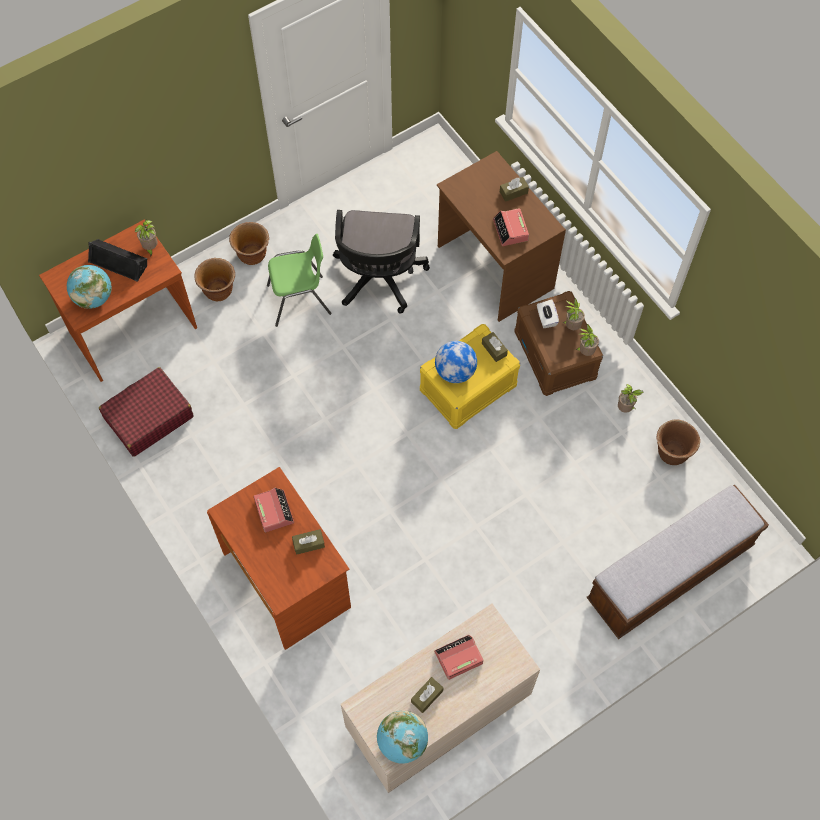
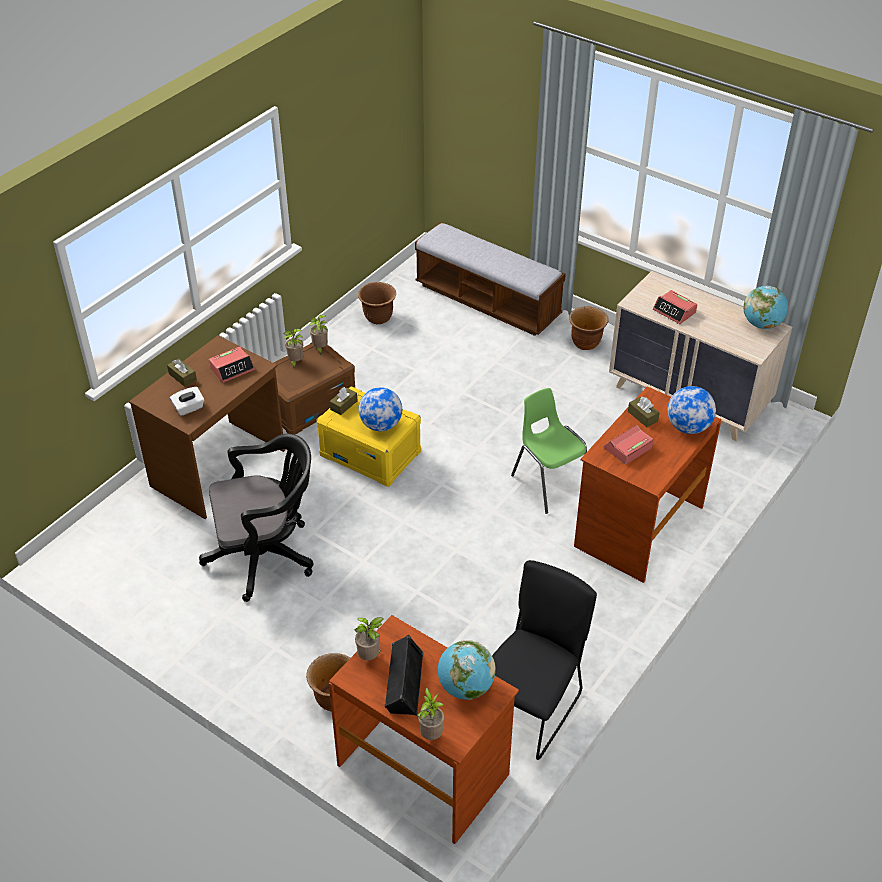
camera: 110 degrees left, 20 degrees down
red suitcase [99,367,193,457] -> black chair [492,560,597,760]
brown planter [229,222,269,265] -> brown planter moved to [569,306,608,350]
green chair [267,234,331,327] -> green chair moved to [511,388,587,514]
brown tissue box [411,677,443,713] -> none
white tissue box [537,299,559,328] -> white tissue box moved to [170,387,204,416]
potted plant [618,384,644,413] -> potted plant moved to [417,688,444,740]
none -> globe [667,386,716,434]

